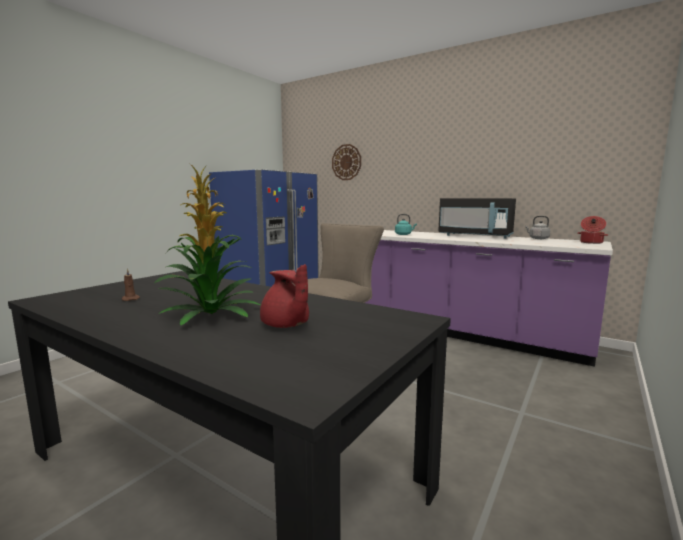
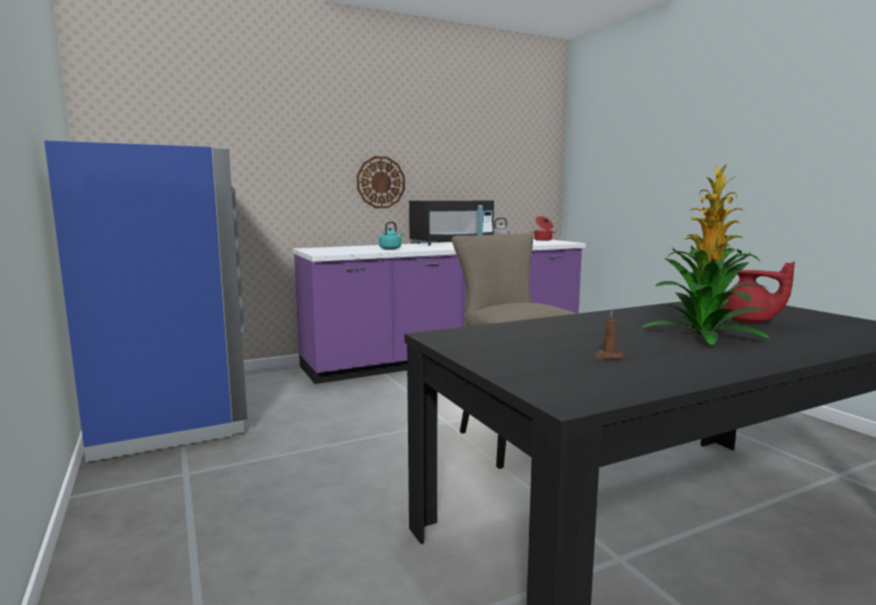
camera: 60 degrees left, 0 degrees up
red teapot [260,264,309,328] -> red teapot turned 45 degrees clockwise [723,262,795,323]
wall clock [332,144,361,180] -> wall clock moved to [357,156,405,208]

